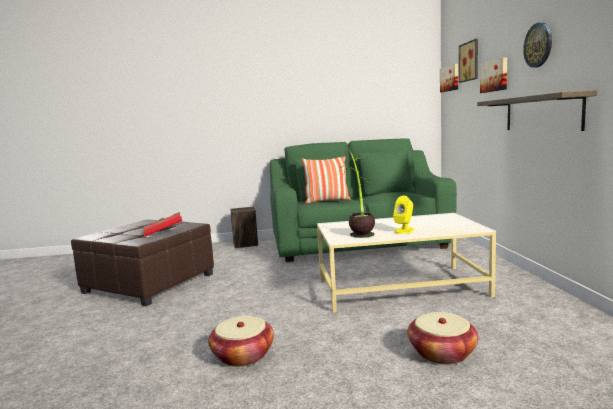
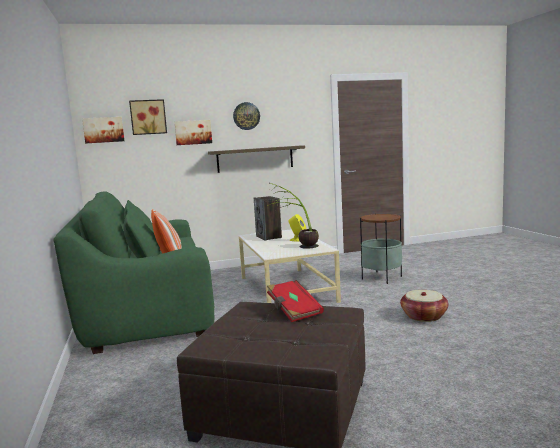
camera: 100 degrees left, 0 degrees up
speaker [230,207,258,248] -> speaker moved to [254,196,282,241]
basket [408,312,478,365] -> side table [360,214,402,284]

